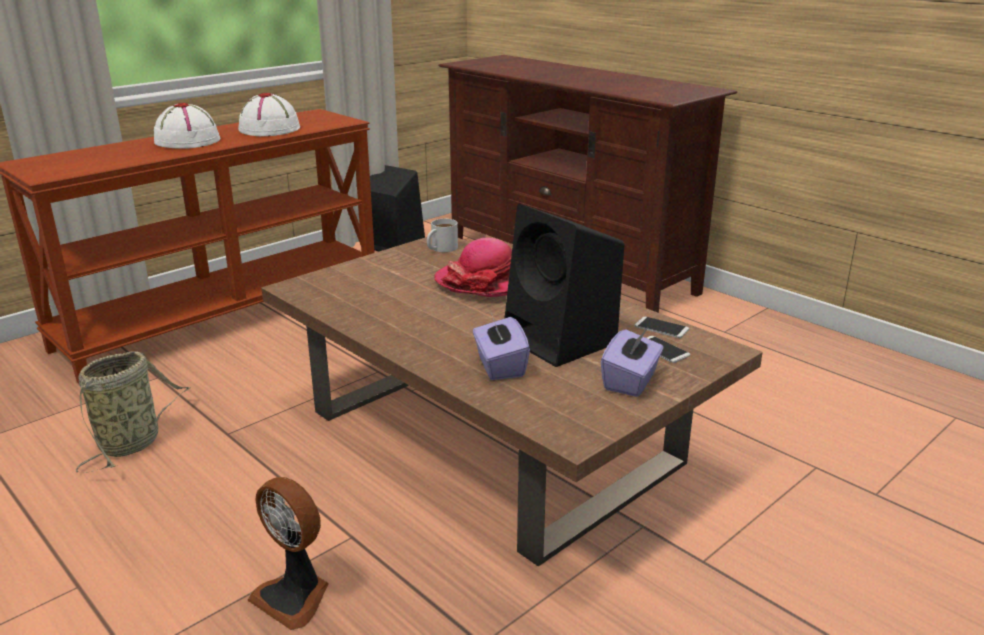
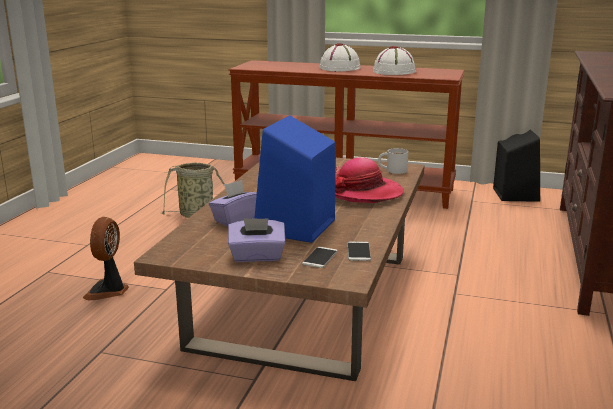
camera: 60 degrees right, 5 degrees down
black speaker [504,204,624,367] -> blue speaker [254,115,336,243]

